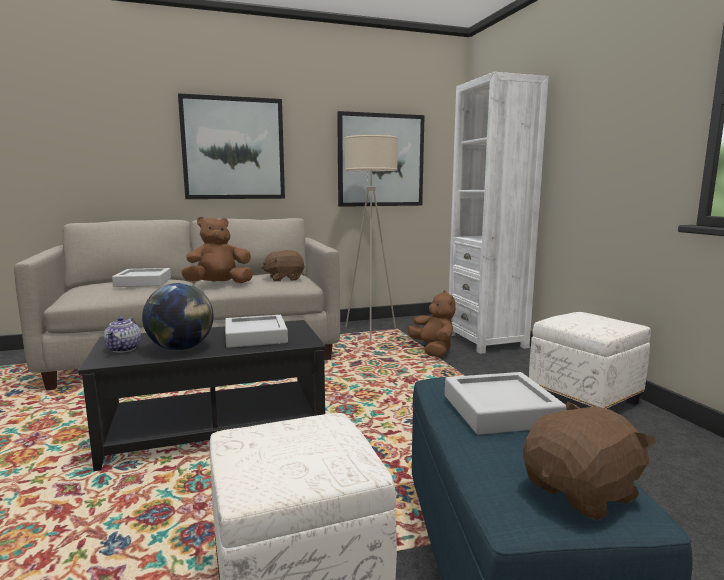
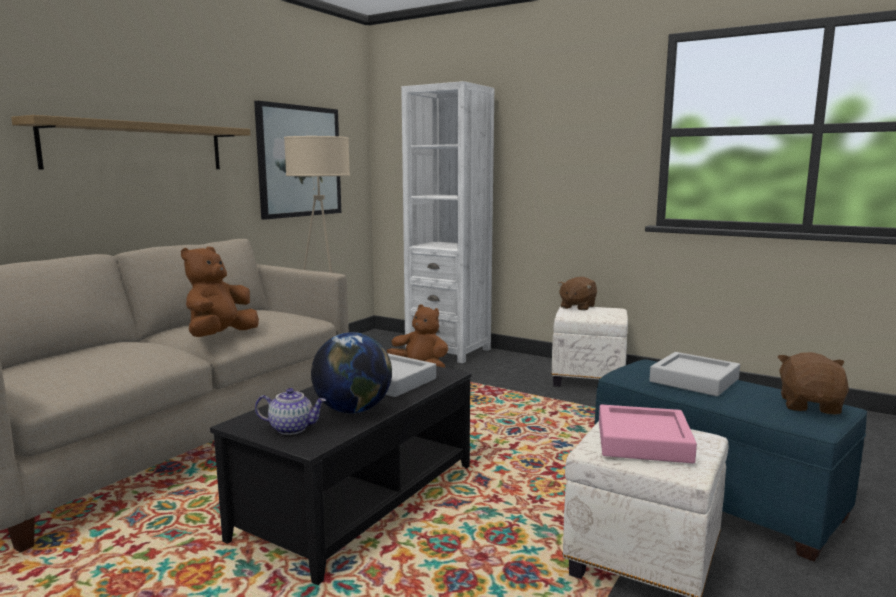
camera: 40 degrees left, 0 degrees up
teapot [104,317,141,353] -> teapot turned 45 degrees counterclockwise [255,388,326,435]
grey tray [112,268,171,287] -> none
picture [178,93,285,199] -> shelf [11,115,251,170]
brown plush toy [261,250,305,282] -> brown plush toy moved to [558,277,597,310]
none -> pink tray [599,405,697,463]

